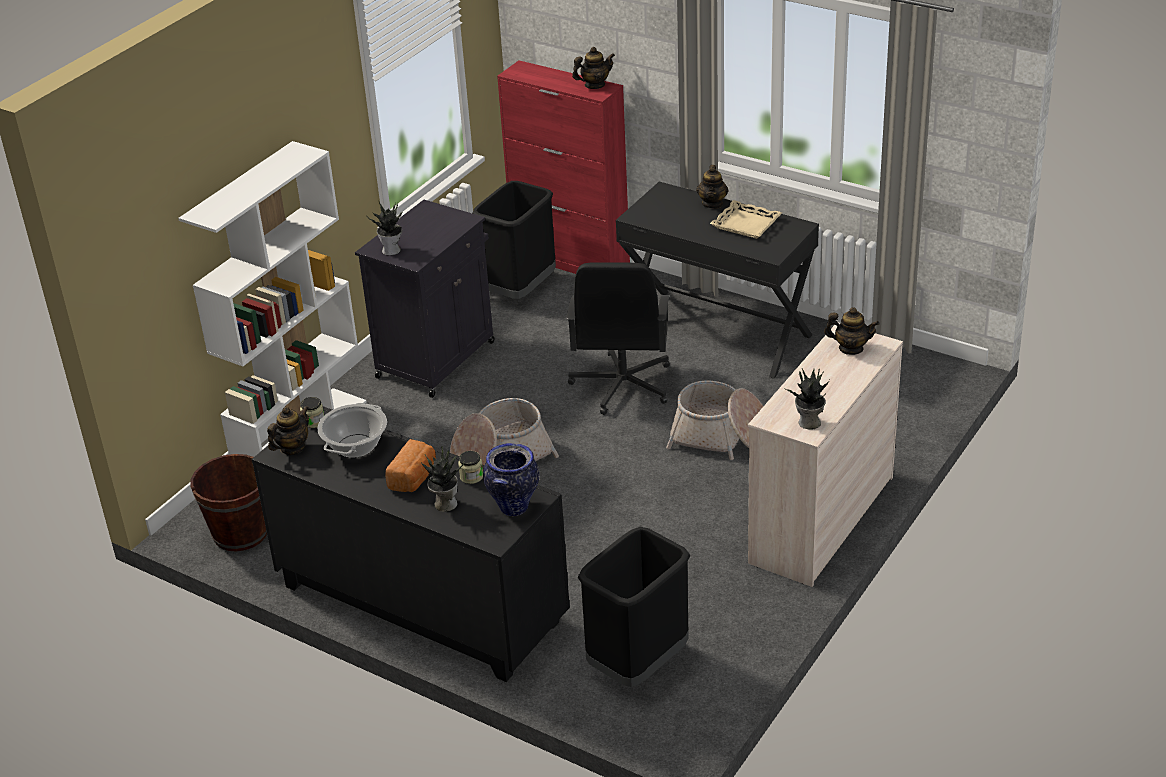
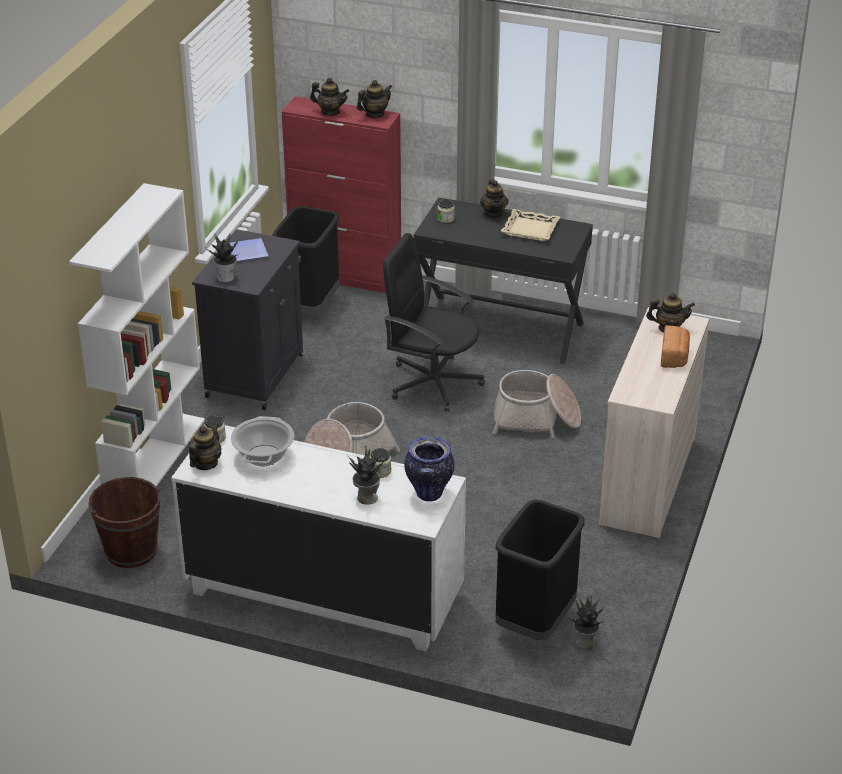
camera: 15 degrees left, 0 degrees up
black dresser [252,406,570,682] -> white dresser [171,425,466,651]
bread [385,439,436,492] -> bread moved to [661,325,690,368]
black office chair [567,262,670,415] -> black office chair turned 120 degrees clockwise [383,233,485,412]
potted plant [784,368,830,430] -> potted plant moved to [565,595,604,649]
none -> plate [230,238,268,261]
none -> teapot [310,78,349,116]
none -> jar [437,199,455,223]

